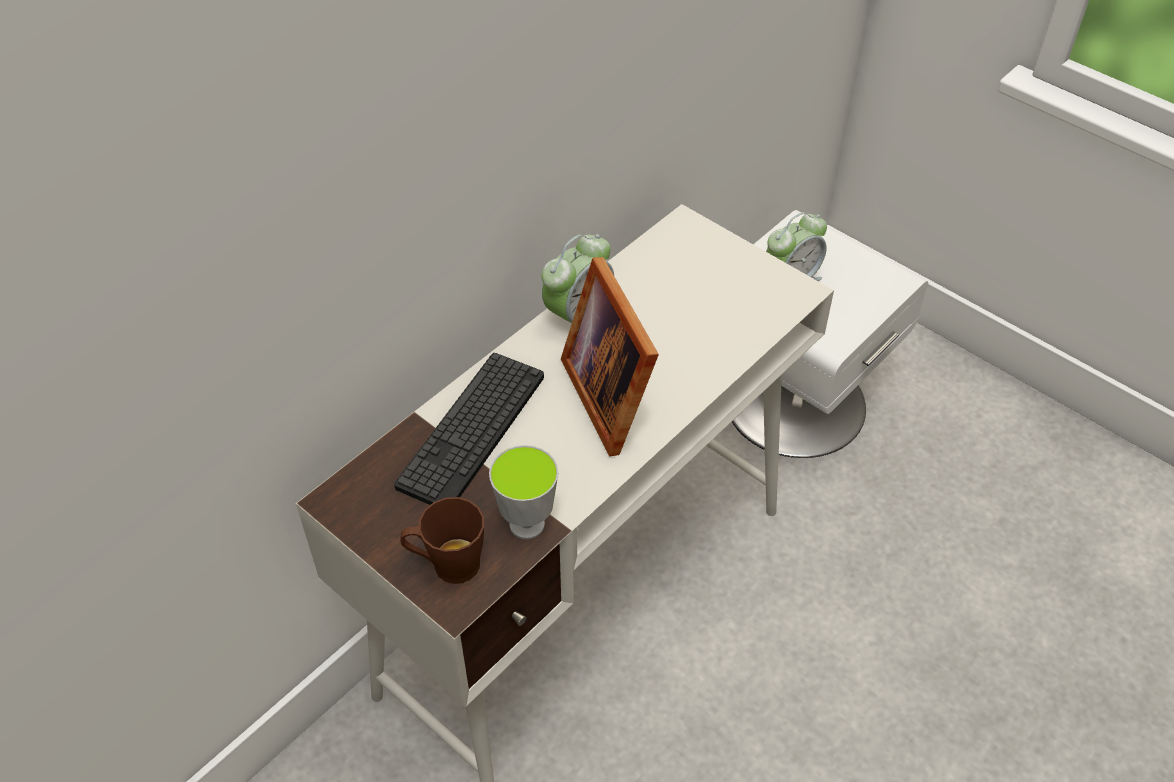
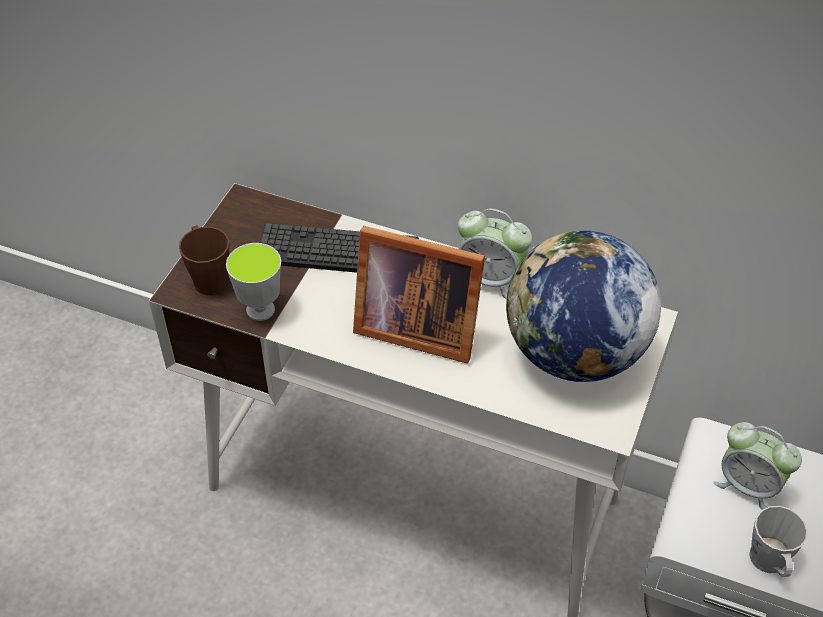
camera: 70 degrees right, 0 degrees up
picture frame [561,257,659,456] -> picture frame turned 120 degrees counterclockwise [353,226,485,363]
none -> globe [506,231,661,382]
none -> grey mug [749,506,808,577]

